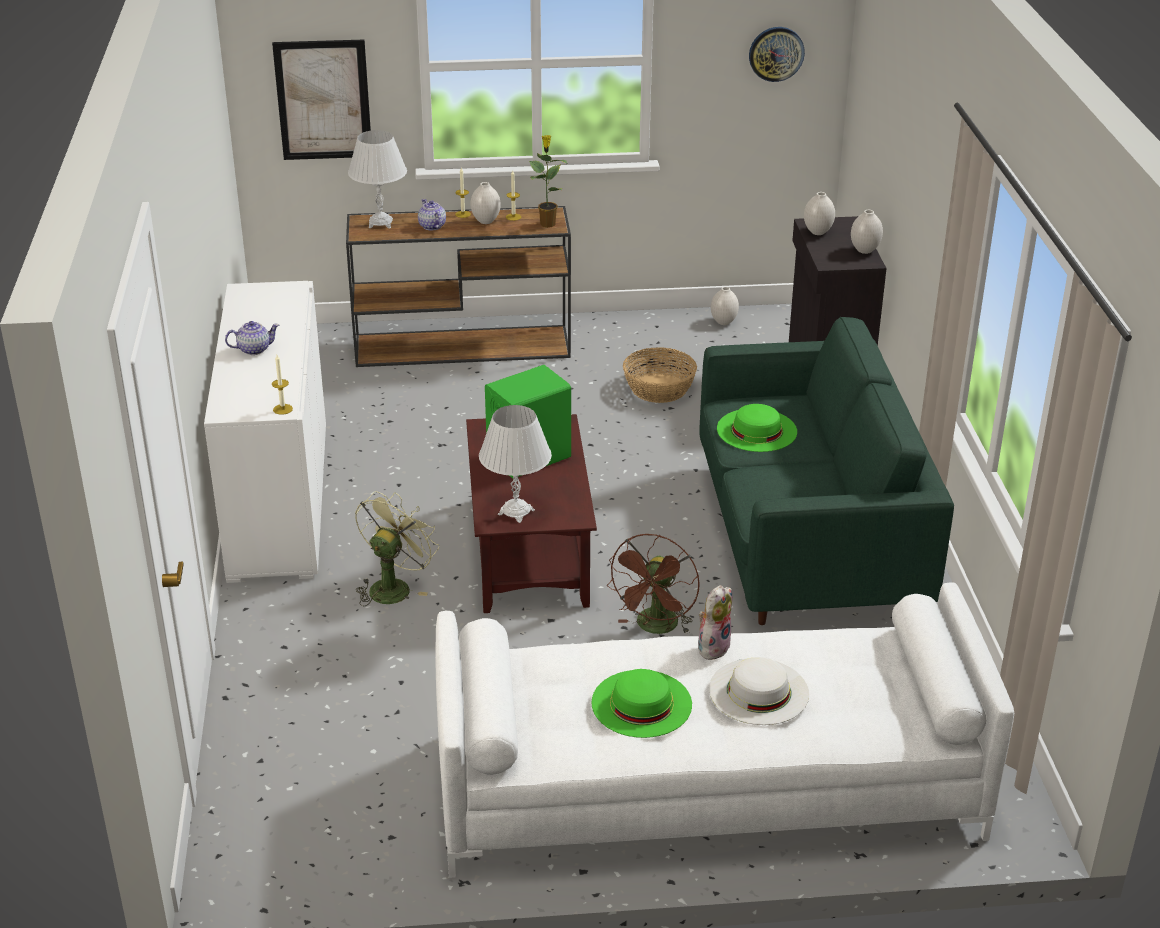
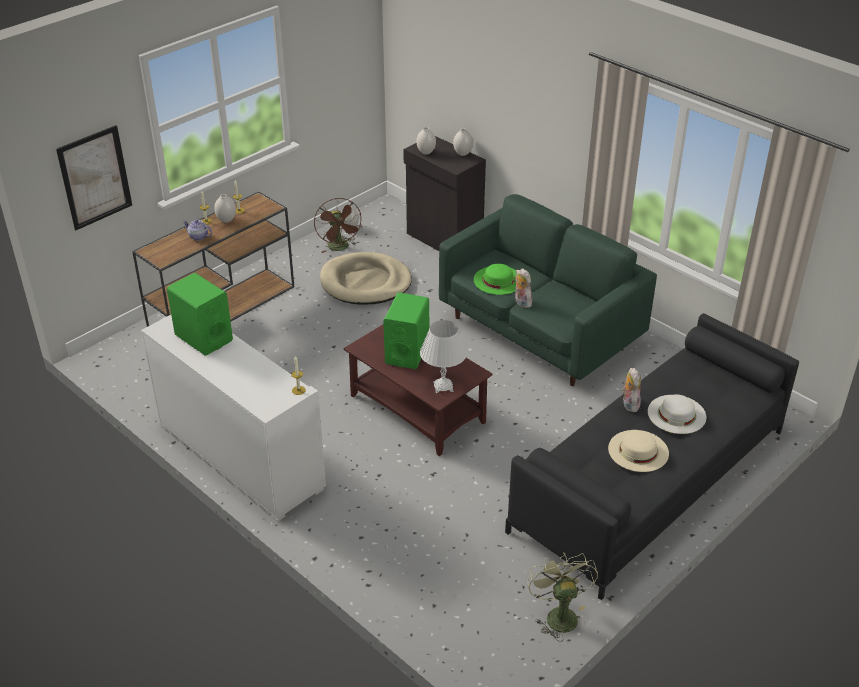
camera: 40 degrees left, 5 degrees up
teapot [225,321,279,355] -> none
white table lamp [348,130,407,228] -> none
green fan [355,491,439,606] -> green fan moved to [528,552,598,642]
white sofa [435,583,1014,878] -> black sofa [505,313,799,600]
potted plant [529,135,568,228] -> none
green hat [591,669,692,738] -> beige hat [608,430,669,472]
brown fan [607,534,700,634] -> brown fan moved to [314,198,362,253]
basket [623,348,697,403] -> beige dog bed [320,252,412,305]
wall clock [749,27,805,82] -> none
none -> green speaker [167,273,233,356]
none -> plush toy [515,268,532,308]

